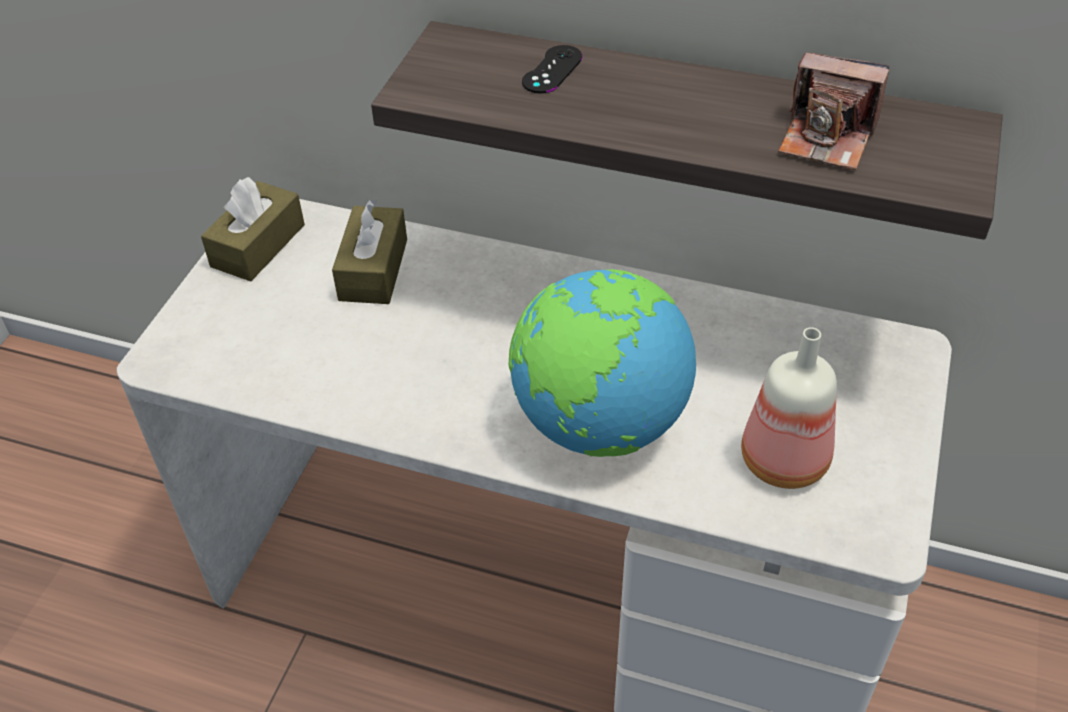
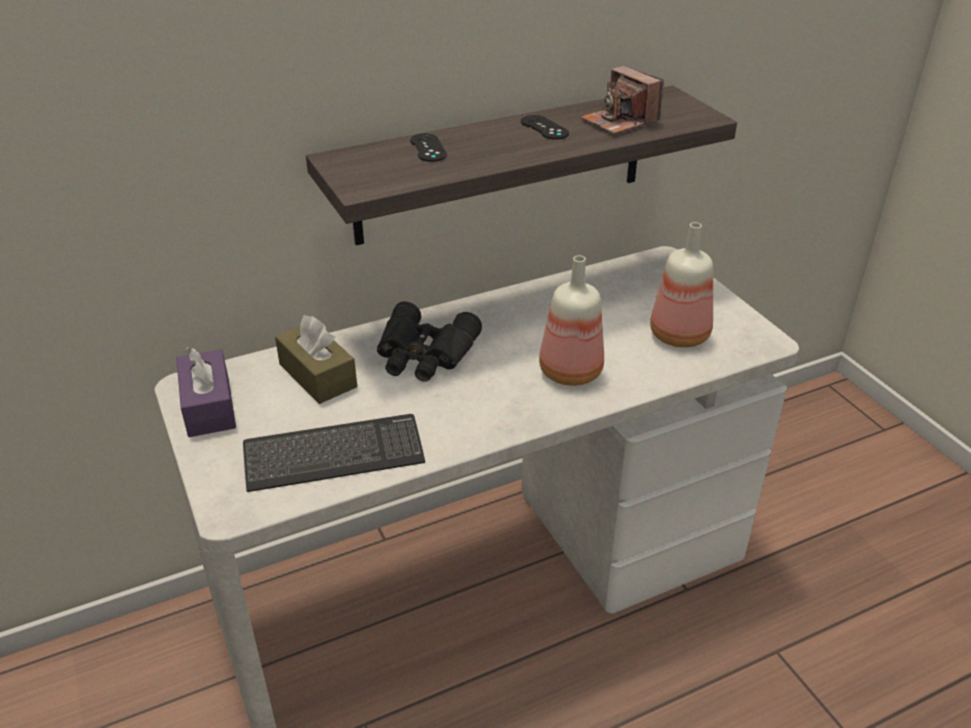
camera: 45 degrees left, 10 degrees down
brown tissue box [201,177,305,281] -> purple tissue box [176,347,236,437]
globe [508,269,696,457] -> bottle [539,255,604,386]
camera [778,53,889,170] -> camera turned 75 degrees clockwise [581,65,664,134]
none -> keyboard [243,414,425,492]
none -> black binoculars [377,301,482,382]
none -> black game controller [521,115,569,140]

